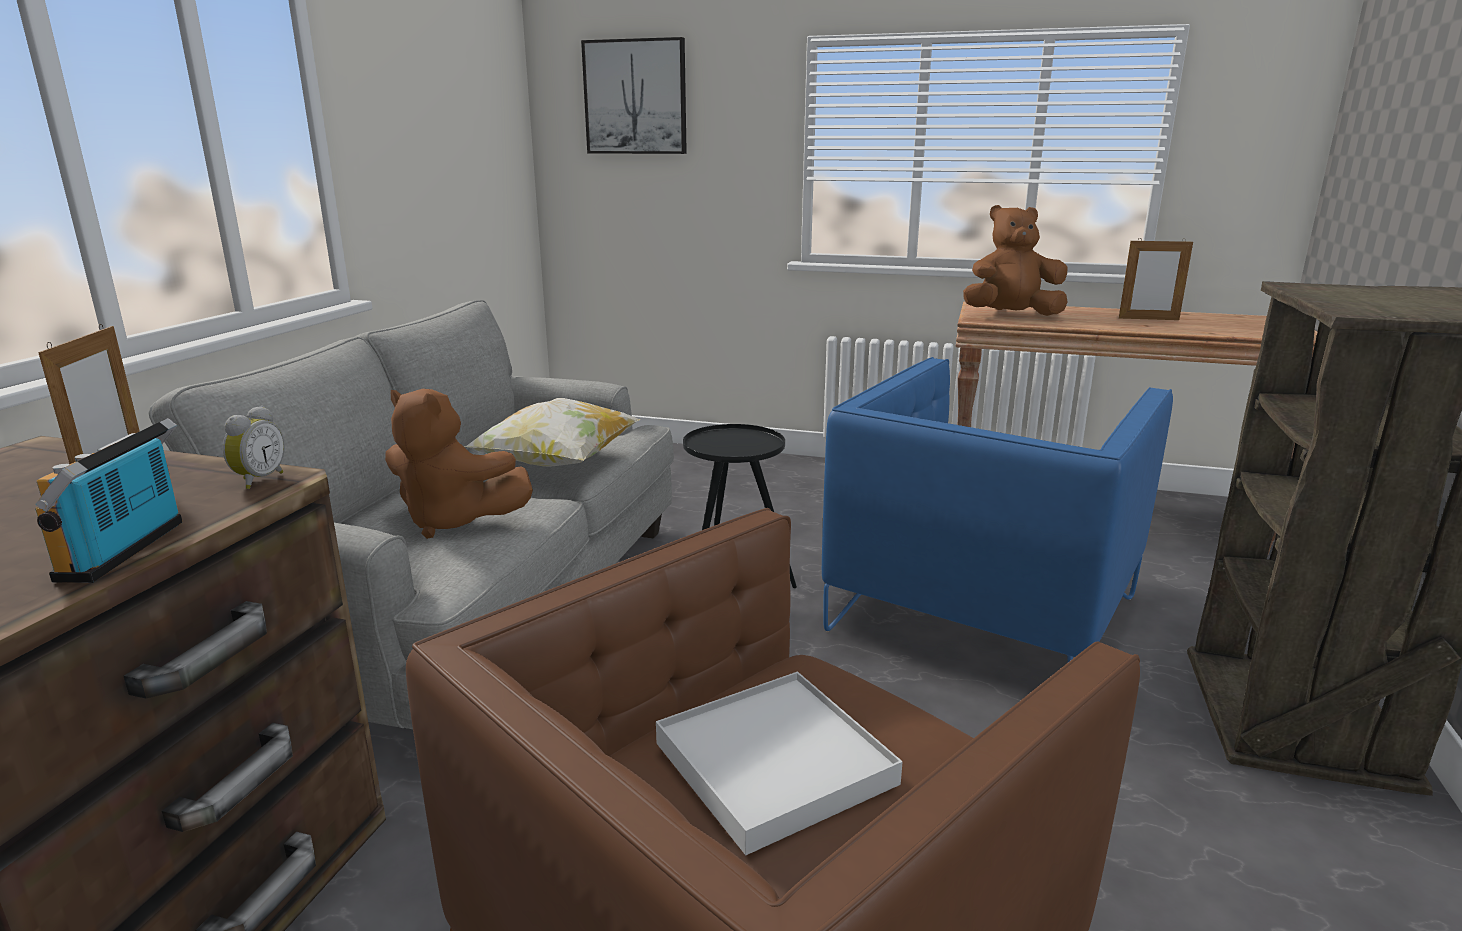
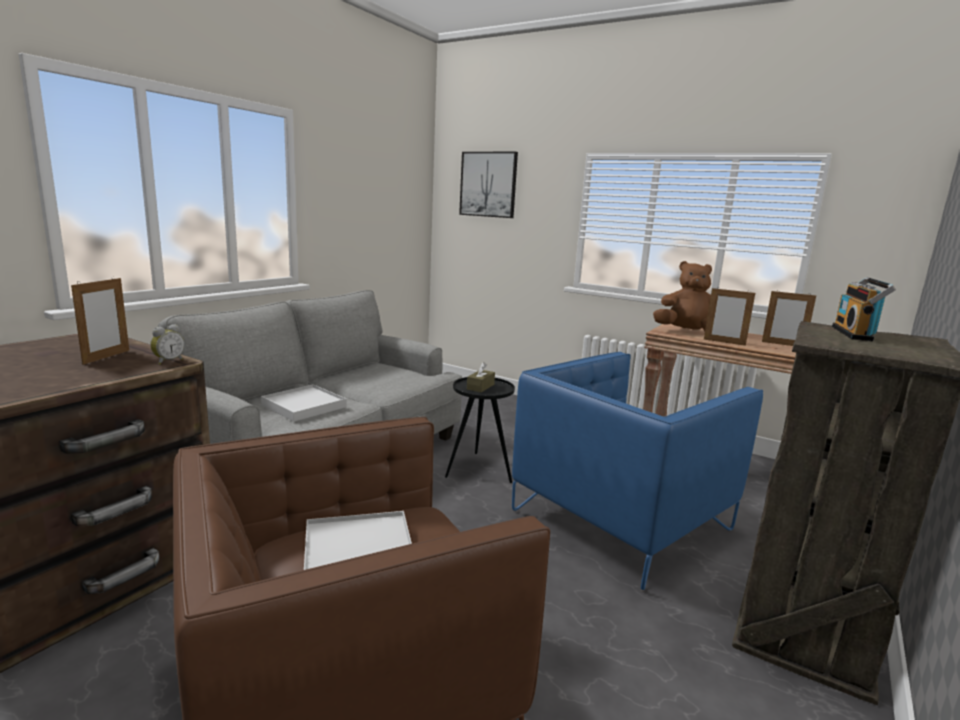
camera: 15 degrees right, 5 degrees down
radio [35,418,182,583] -> radio moved to [832,277,896,341]
brown plush toy [385,389,533,539] -> white tray [261,384,347,422]
pillow [464,398,640,467] -> none
none -> brown tissue box [467,362,495,392]
none -> picture frame [704,287,755,346]

